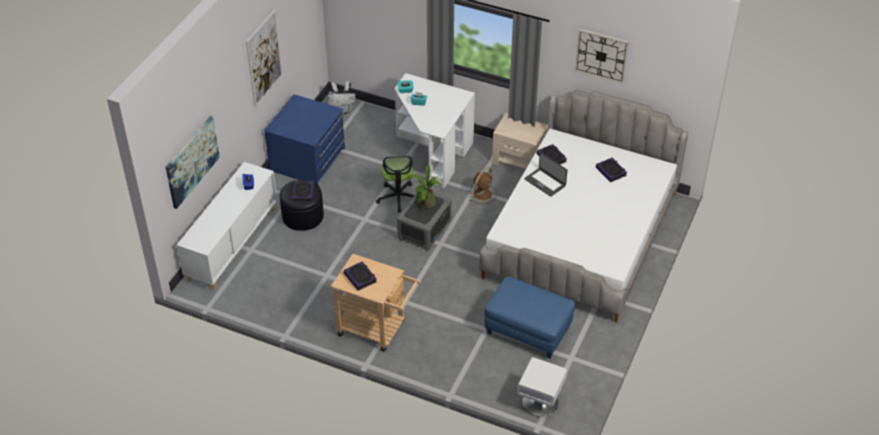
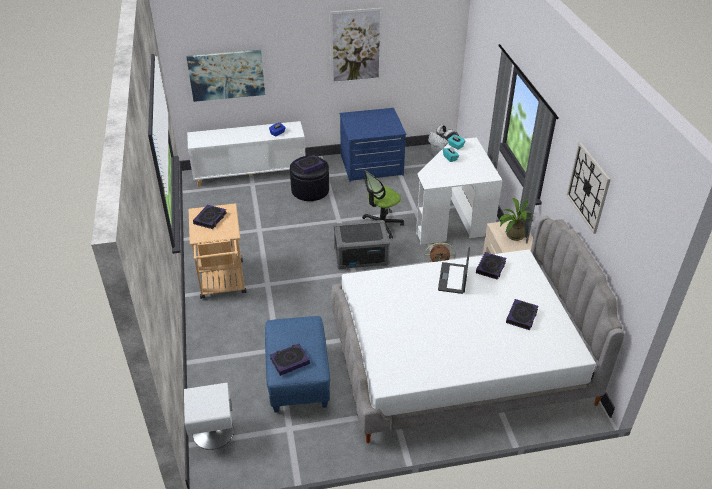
camera: 55 degrees right, 5 degrees down
potted plant [410,164,441,208] -> potted plant moved to [499,197,534,241]
none -> book [270,344,310,376]

